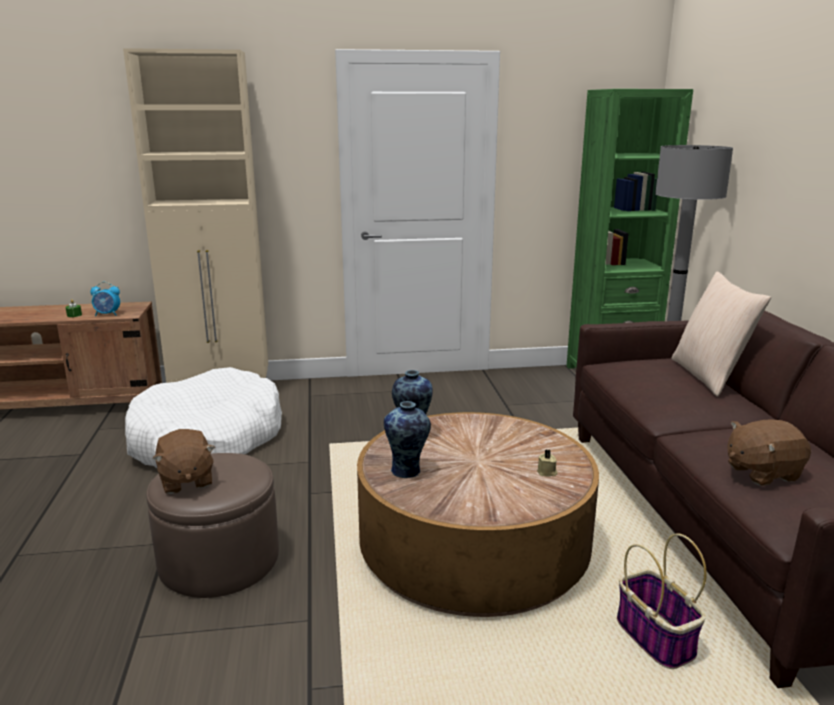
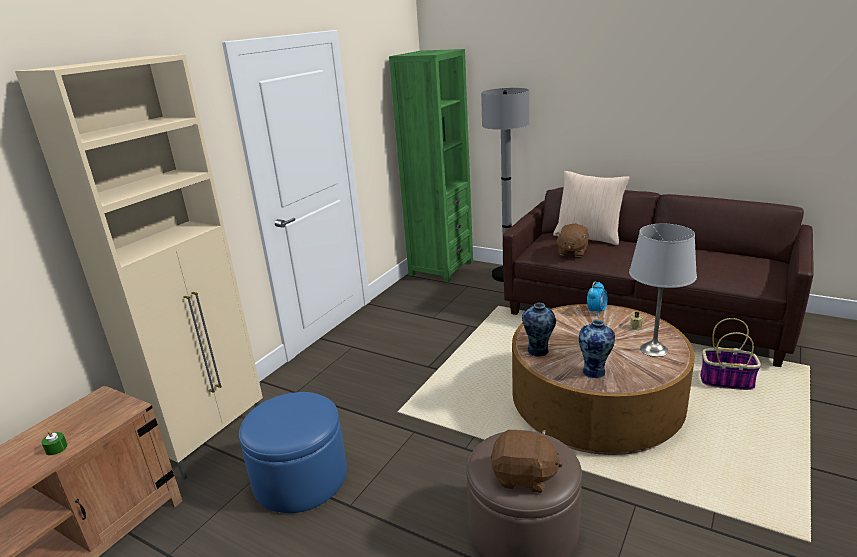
camera: 50 degrees left, 5 degrees up
alarm clock [90,282,120,316] -> alarm clock moved to [587,282,608,316]
white dog bed [125,367,282,469] -> blue ottoman [239,392,347,513]
brown plush toy [727,419,811,486] -> brown plush toy moved to [555,224,589,257]
none -> grey table lamp [629,224,697,357]

